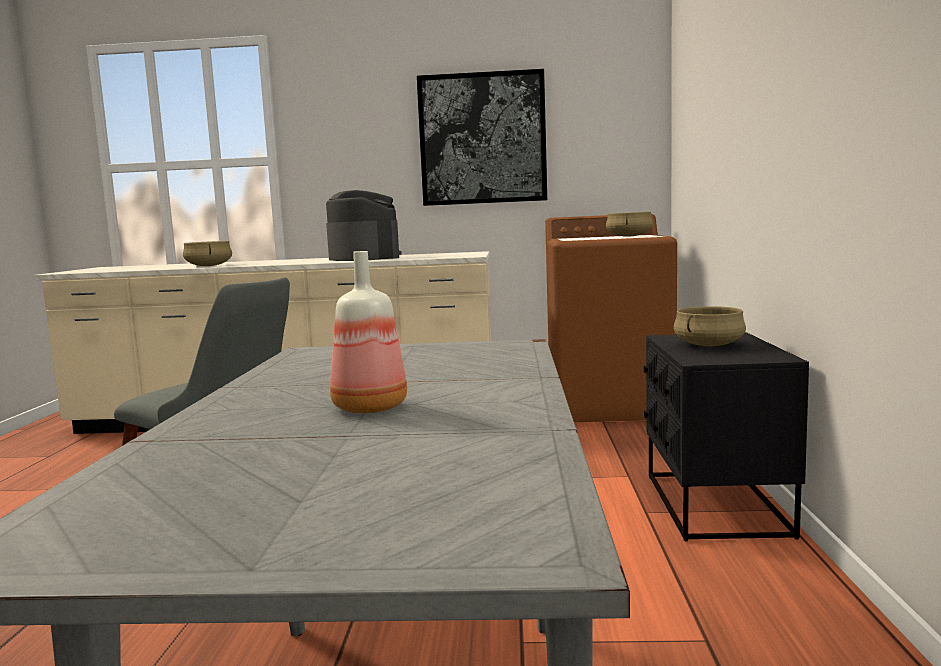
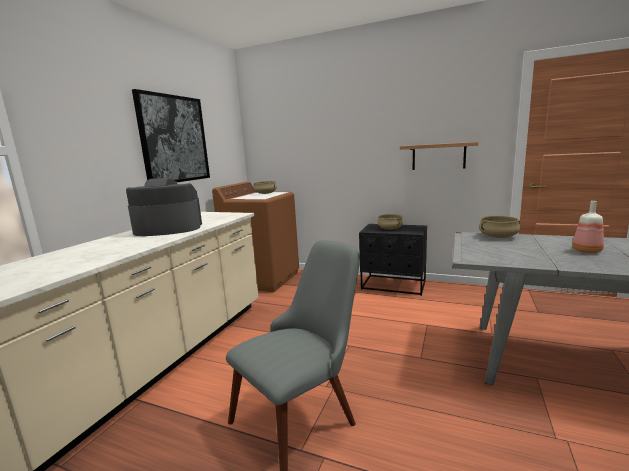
camera: 70 degrees left, 5 degrees up
beige cooking pot [183,241,232,266] -> beige cooking pot moved to [479,216,520,238]
none -> shelf [400,142,478,170]

